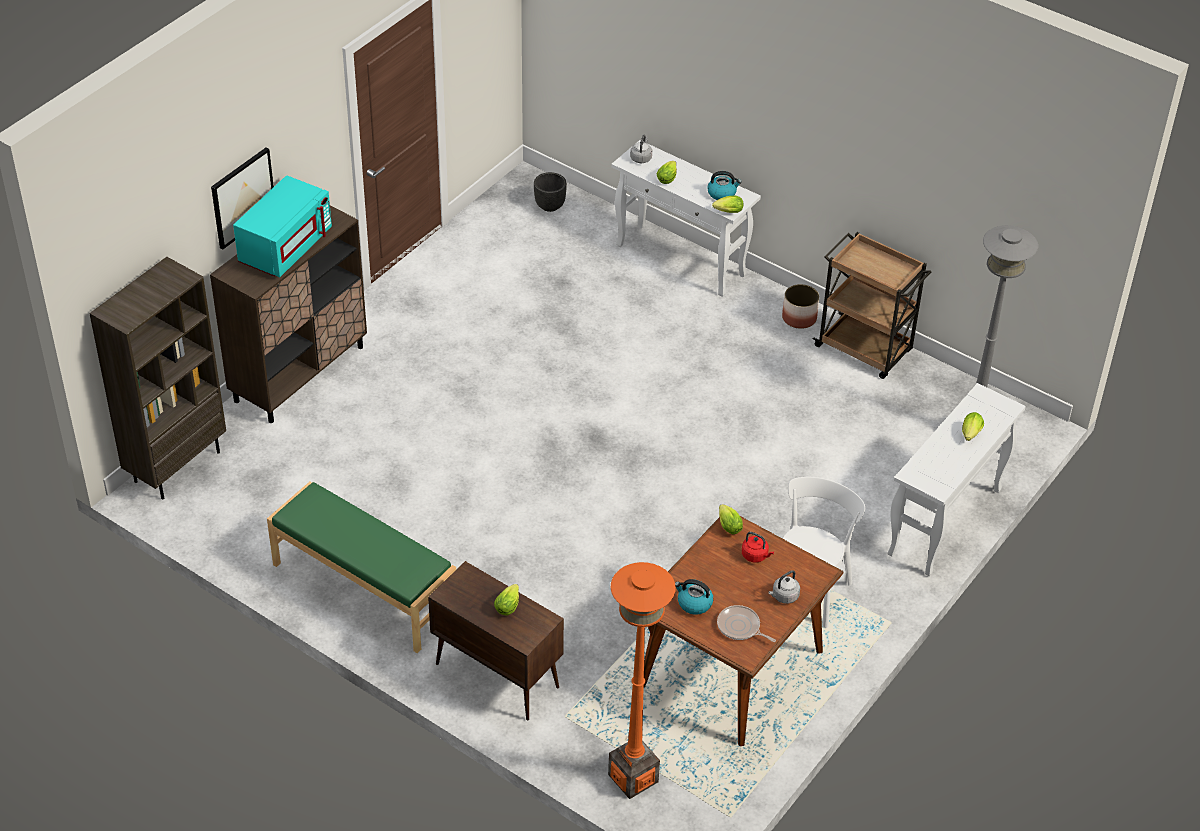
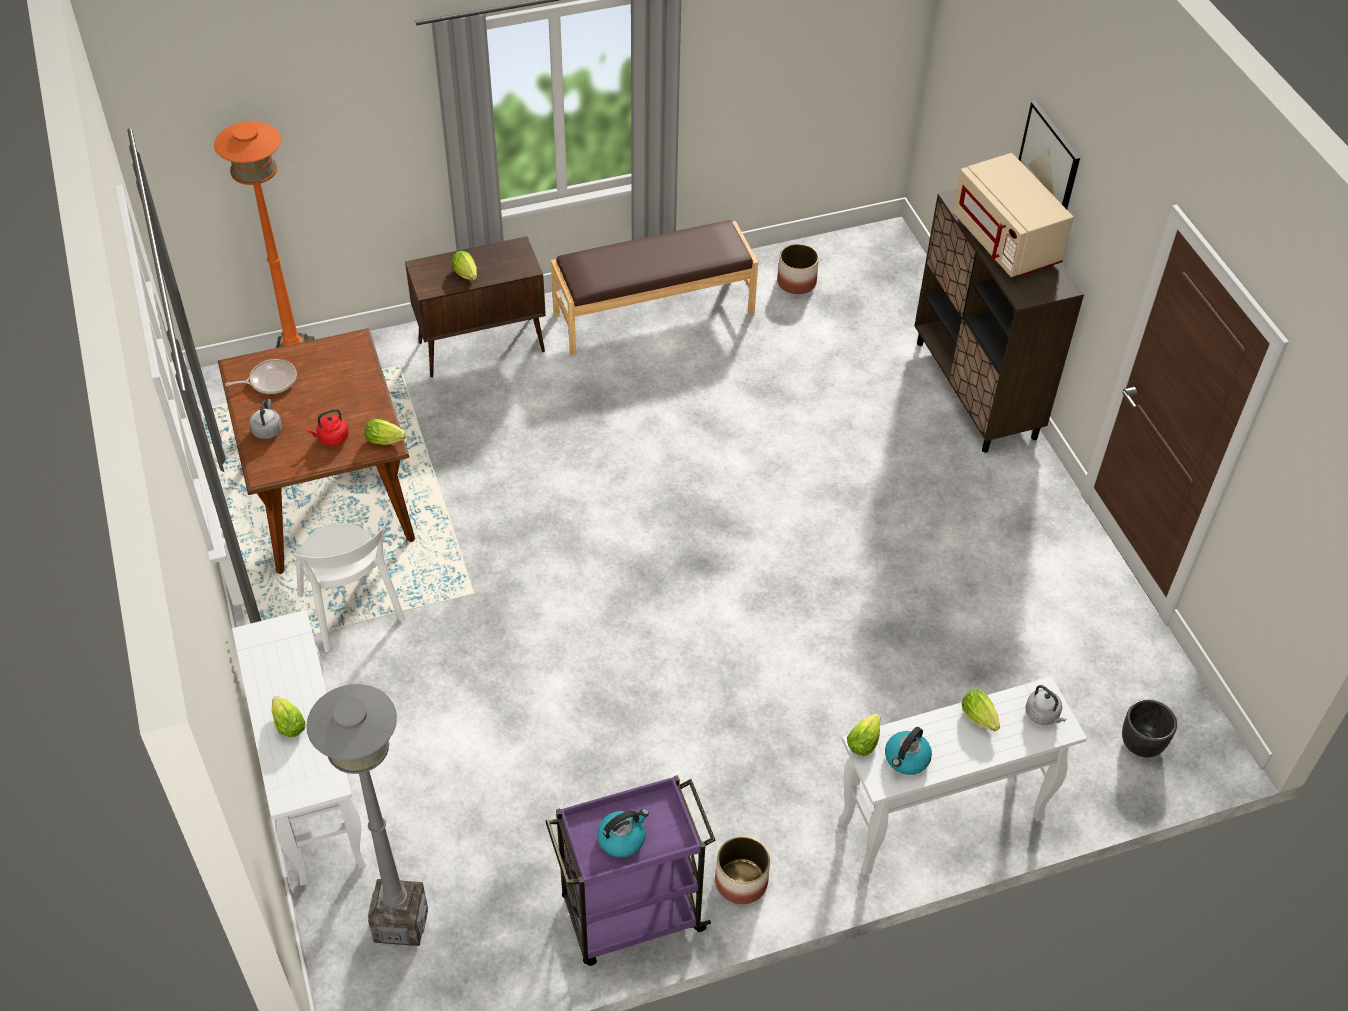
camera: 125 degrees right, 5 degrees up
brown bookcase [89,257,226,499] -> none
turquoise microwave [233,176,332,277] -> beige microwave [952,153,1073,277]
green bench [267,482,456,653] -> brown bench [551,220,758,356]
kettle [675,579,713,615] -> kettle moved to [597,809,649,857]
brown cart [813,232,931,379] -> purple cart [545,775,715,966]
none -> planter [777,244,819,294]

